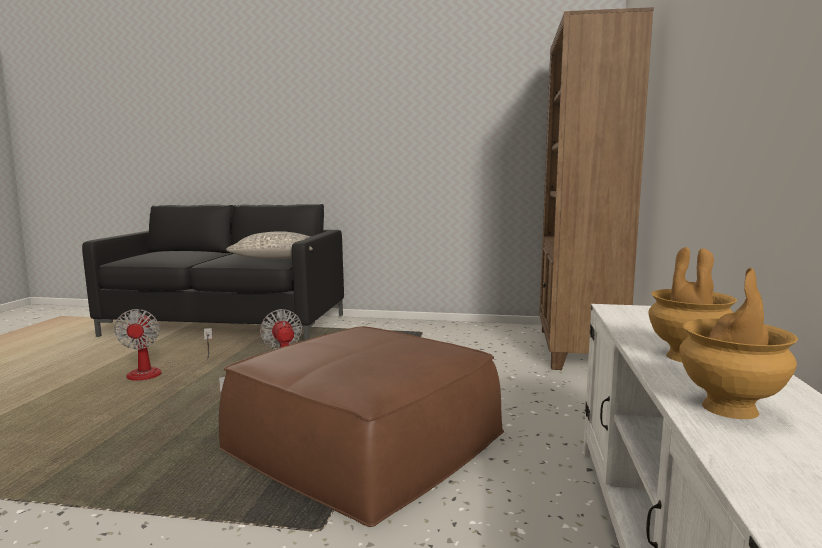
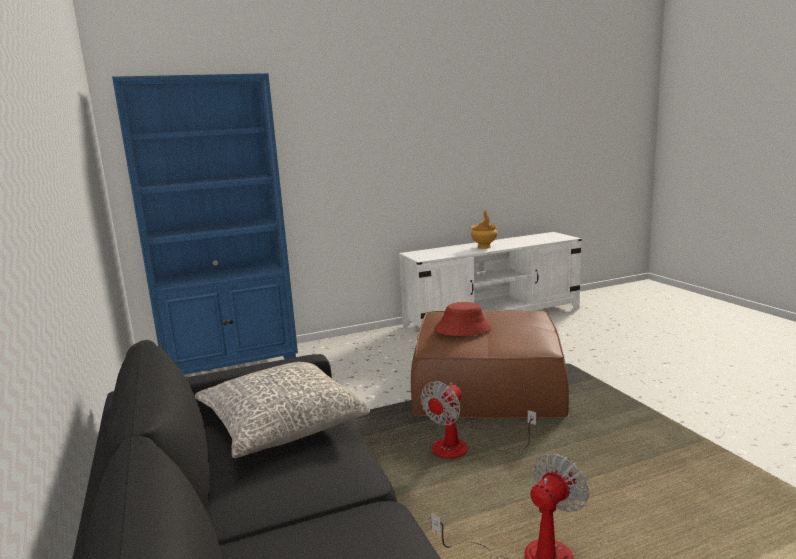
camera: 120 degrees left, 5 degrees up
brown bookcase [540,7,654,370] -> blue bookcase [112,73,298,375]
brown vase [679,268,798,419] -> none
none -> red hat [434,302,492,336]

